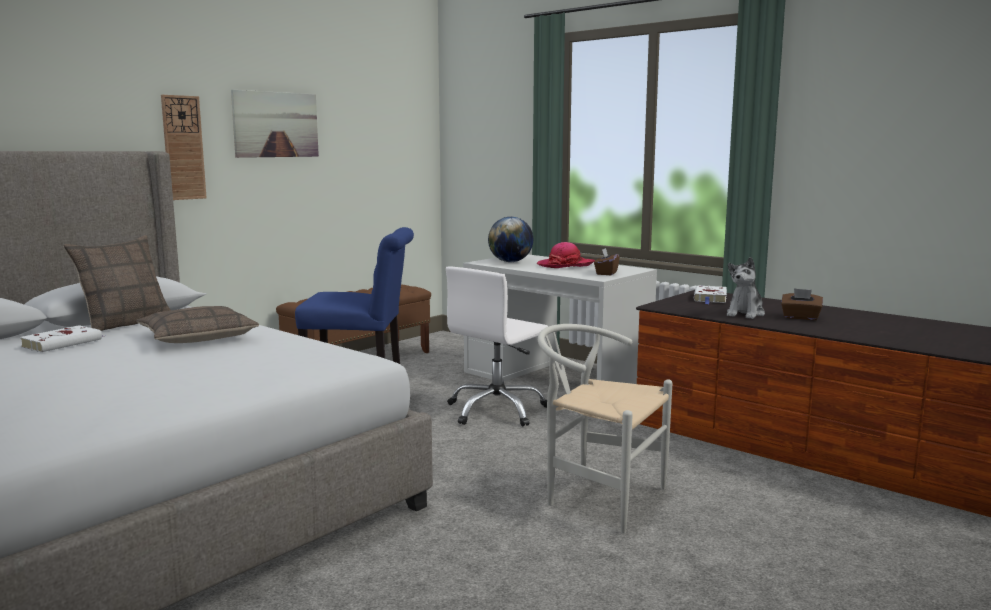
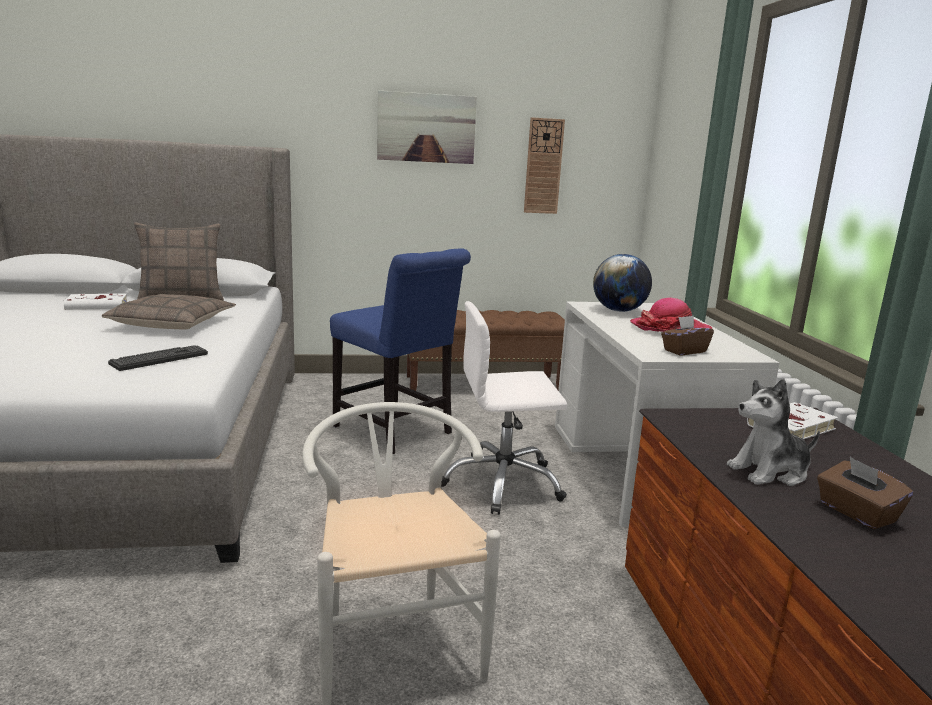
camera: 40 degrees right, 5 degrees up
wall clock [161,95,207,200] -> wall clock moved to [524,117,565,214]
none -> keyboard [108,345,208,371]

